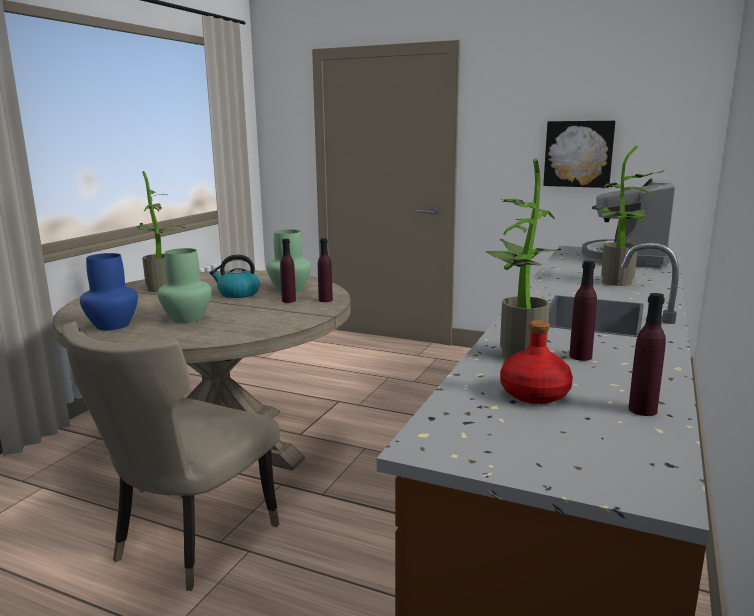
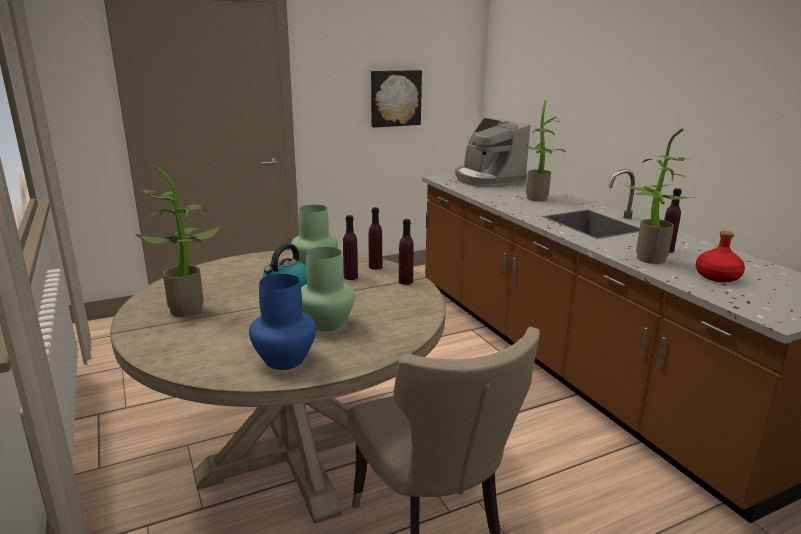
camera: 50 degrees left, 5 degrees up
purple bottle [629,293,666,416] -> purple bottle moved to [399,219,414,285]

